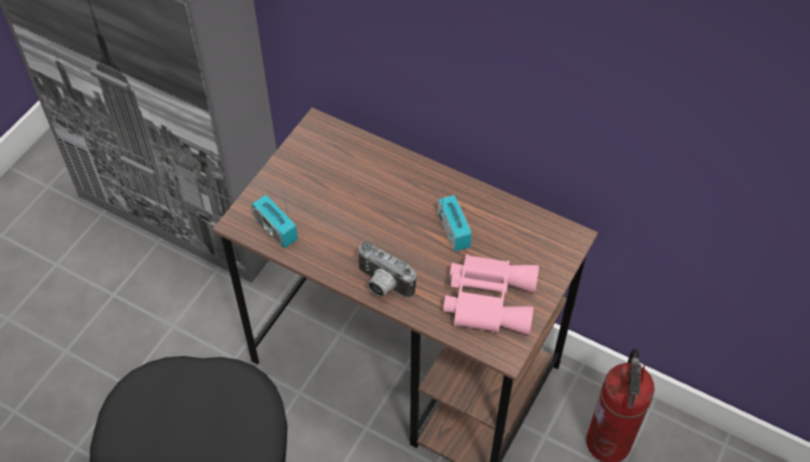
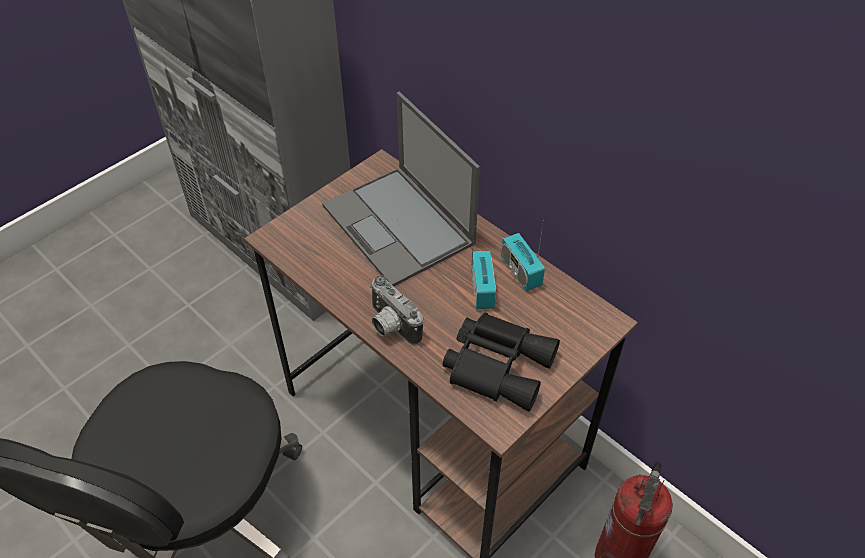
camera: 15 degrees right, 5 degrees down
radio [252,186,298,248] -> radio moved to [501,224,545,291]
pink binoculars [443,254,539,335] -> black binoculars [442,312,560,411]
none -> laptop [322,92,480,286]

